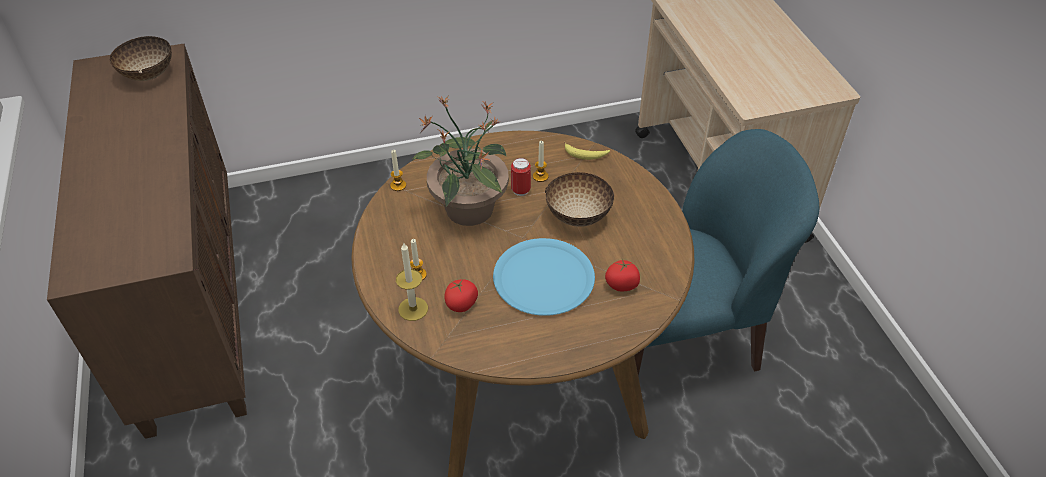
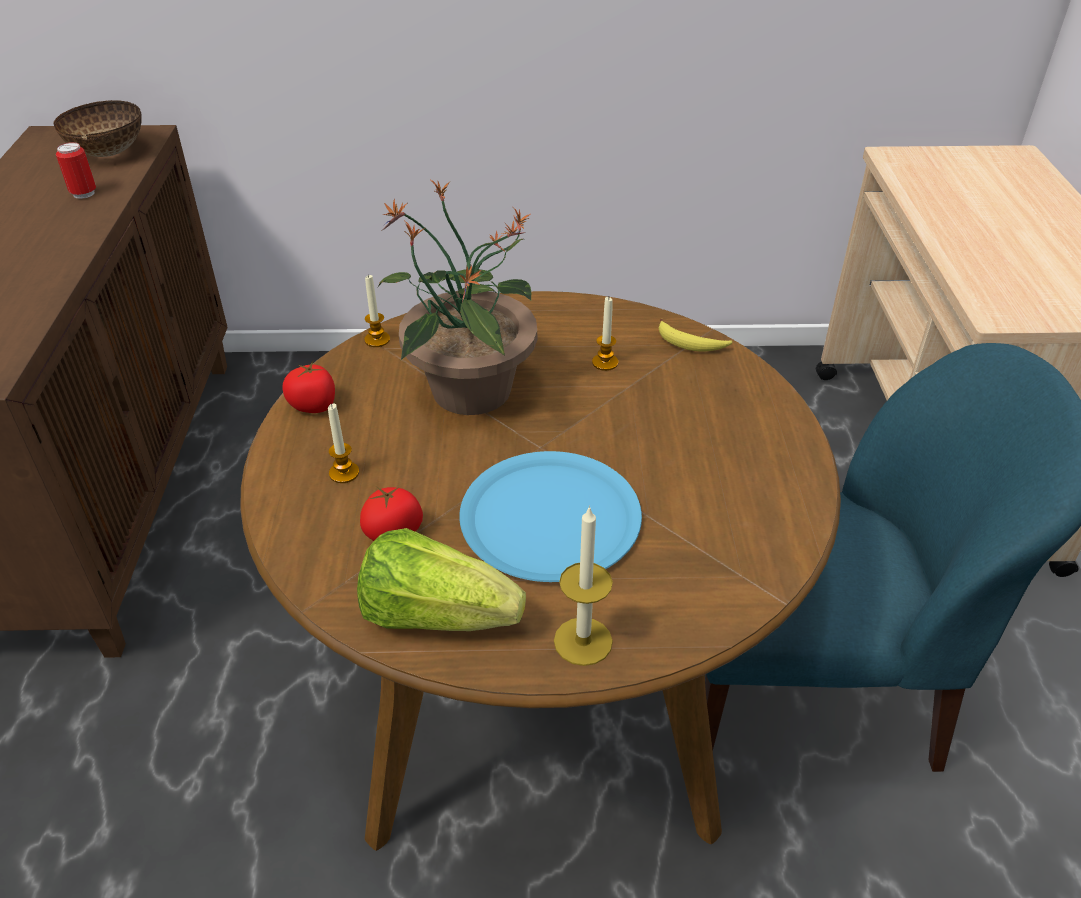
camera: 15 degrees right, 5 degrees down
candle [396,242,428,321] -> candle moved to [554,505,613,666]
can [511,158,531,196] -> can moved to [56,142,96,199]
bowl [545,172,614,227] -> none
tomato [605,259,640,292] -> tomato moved to [282,361,335,413]
none -> lettuce [357,528,526,631]

